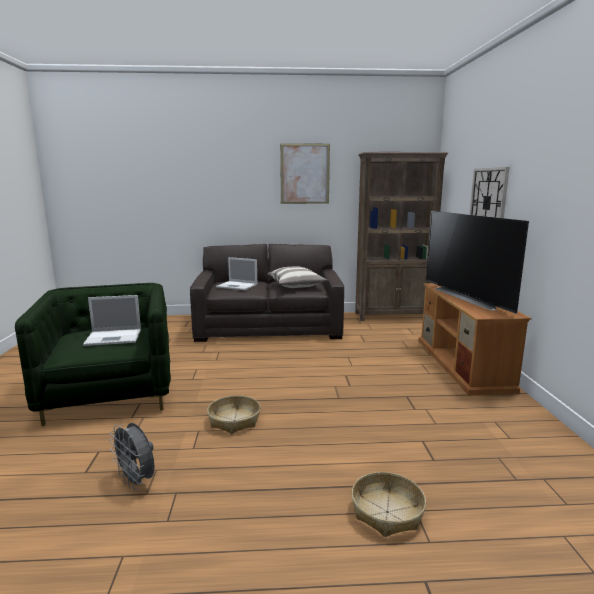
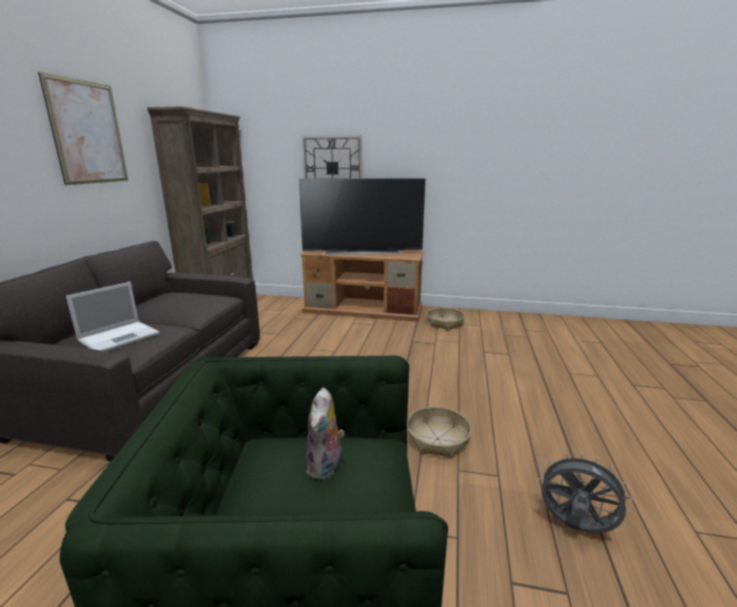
camera: 75 degrees left, 5 degrees up
laptop [83,295,141,346] -> plush toy [307,387,345,480]
grey fan [109,423,154,490] -> grey fan turned 120 degrees counterclockwise [538,452,632,533]
pillow [267,266,327,288] -> none
basket [351,472,426,537] -> basket moved to [427,308,465,330]

